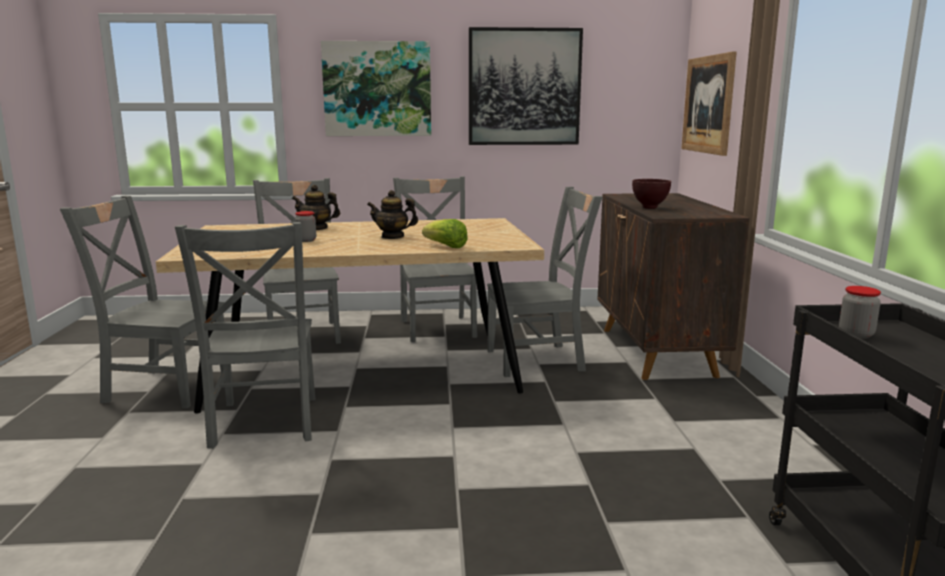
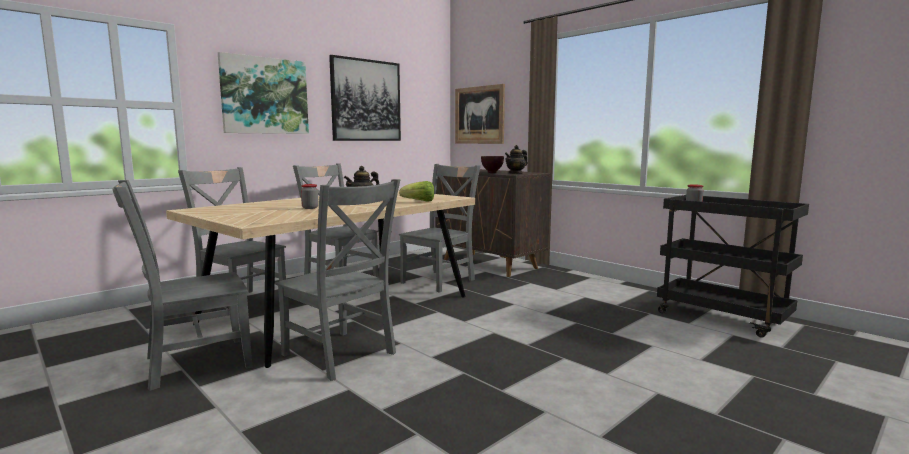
camera: 40 degrees left, 5 degrees down
teapot [292,185,340,230] -> teapot moved to [505,145,528,174]

